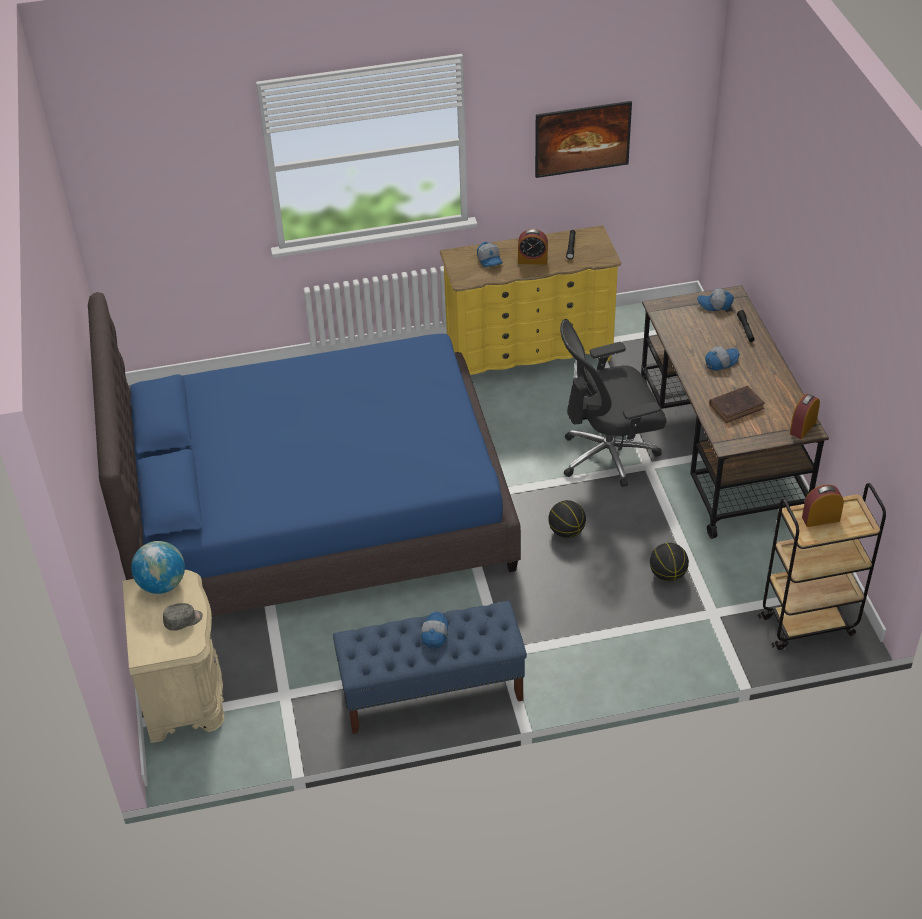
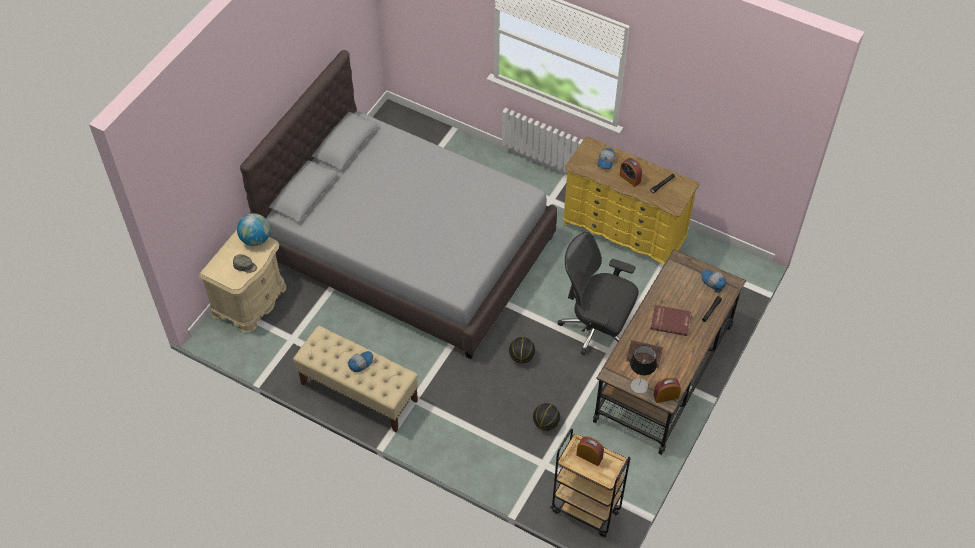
camera: 40 degrees right, 10 degrees up
blue bed [88,292,521,616] -> grey bed [240,50,557,359]
blue bench [333,601,527,734] -> beige bench [293,325,418,432]
picture [535,101,632,178] -> none
cap [705,346,740,371] -> red book [650,305,691,336]
none -> table lamp [630,345,657,394]

